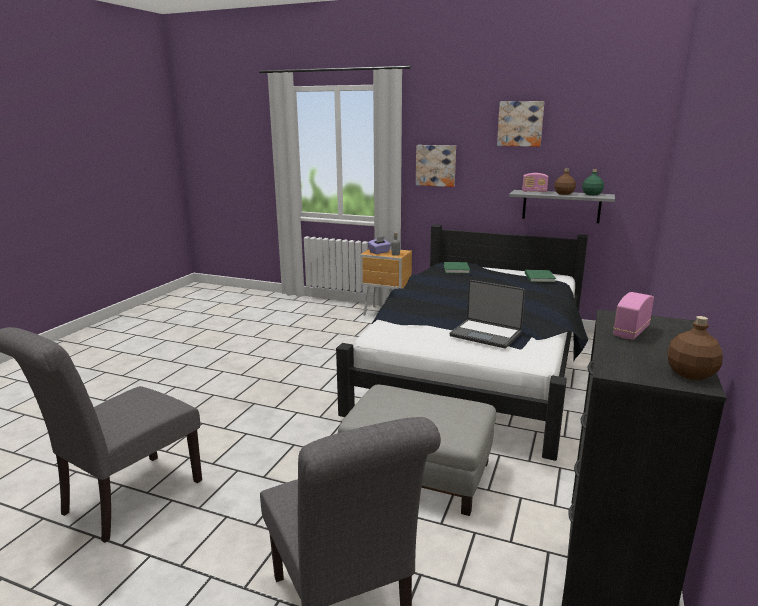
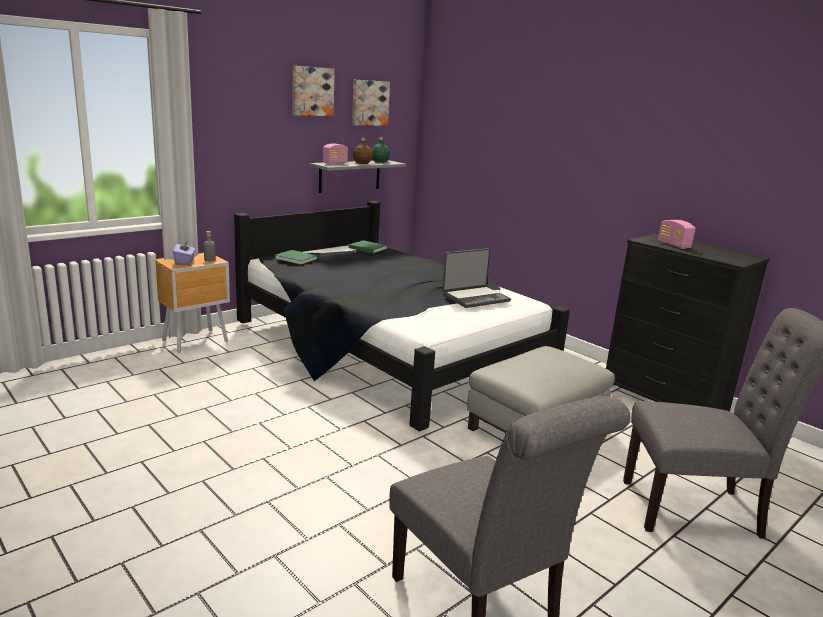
camera: 65 degrees left, 0 degrees up
picture [416,145,456,187] -> picture moved to [352,80,390,126]
brown bottle [668,316,723,380] -> none

